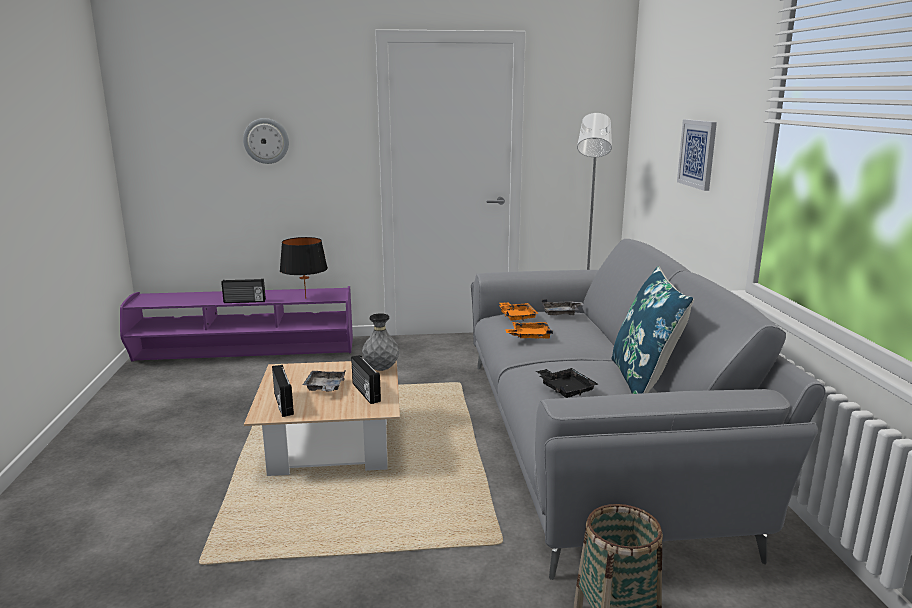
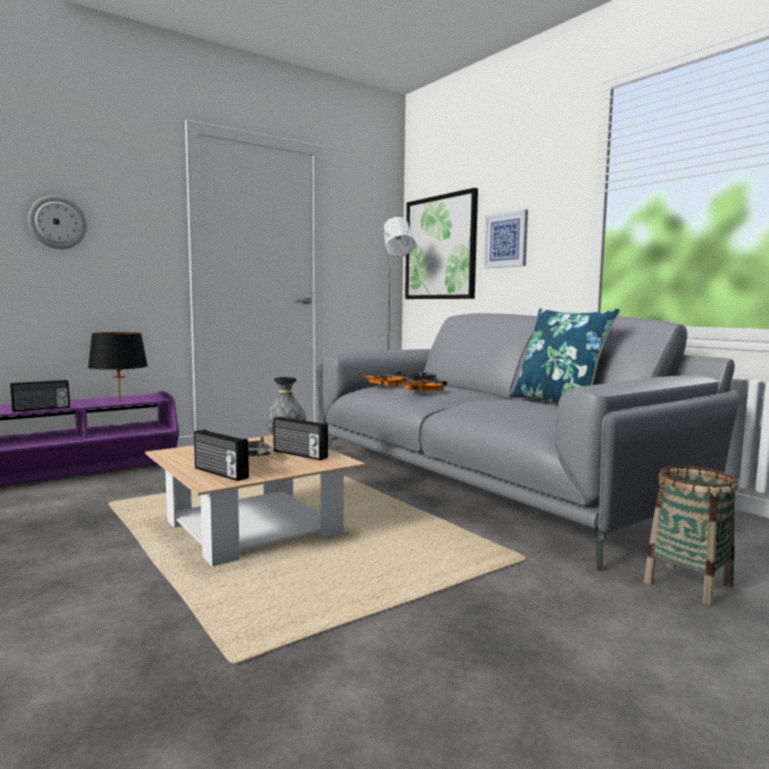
camera: 30 degrees left, 10 degrees down
black tray [536,368,598,398] -> none
none -> picture [405,188,478,299]

